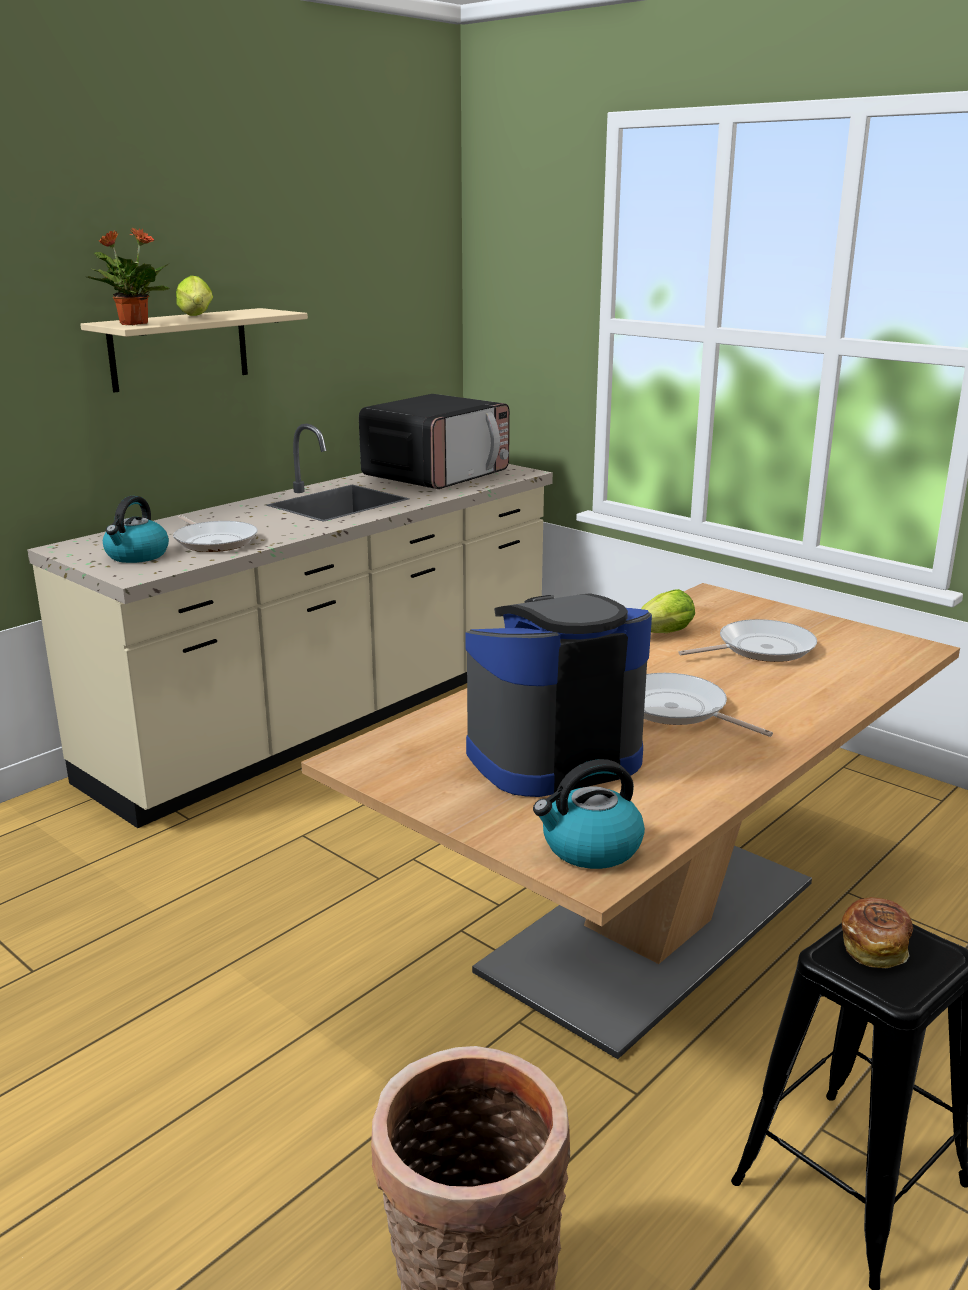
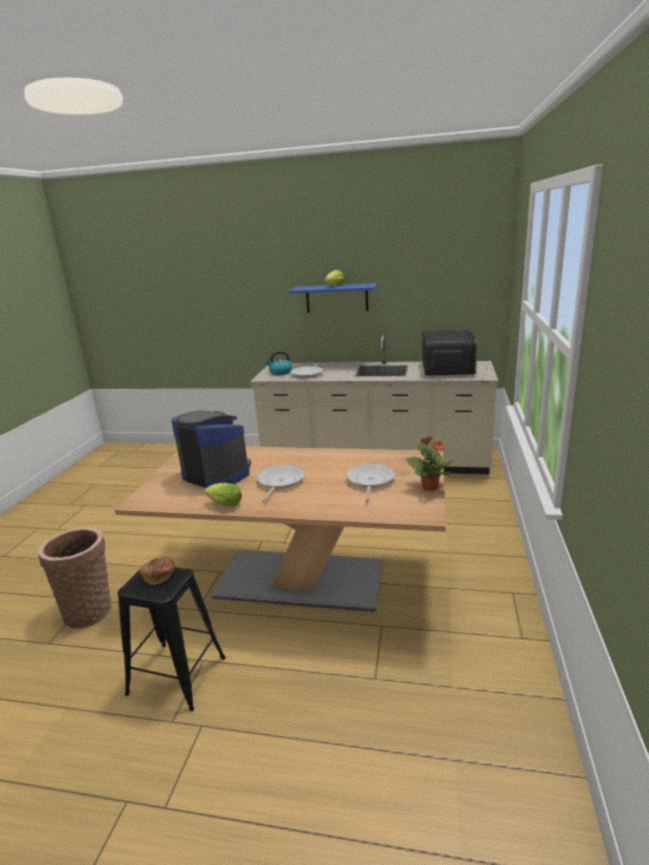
camera: 60 degrees right, 0 degrees up
beige shelf [80,308,308,393] -> blue shelf [289,283,378,313]
potted plant [87,228,170,325] -> potted plant moved to [406,436,454,491]
microwave [359,394,510,489] -> microwave turned 90 degrees counterclockwise [422,329,477,376]
kettle [533,759,645,869] -> none
lettuce [641,589,695,633] -> lettuce moved to [204,483,242,507]
frying pan [678,619,817,662] -> frying pan turned 120 degrees counterclockwise [346,463,395,502]

